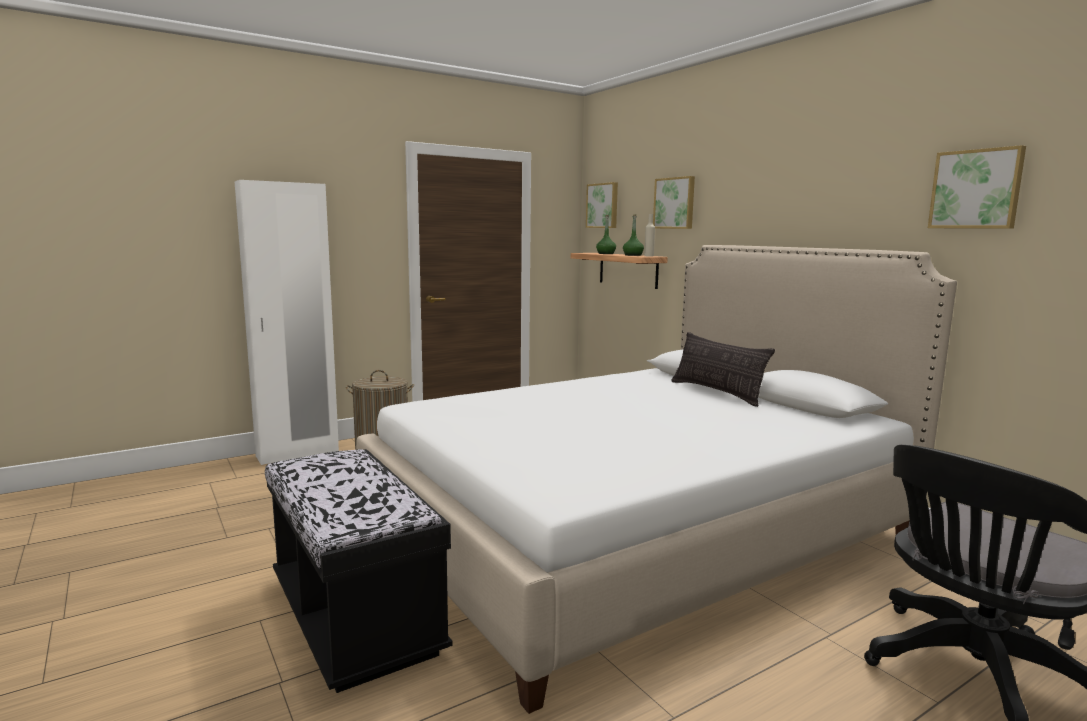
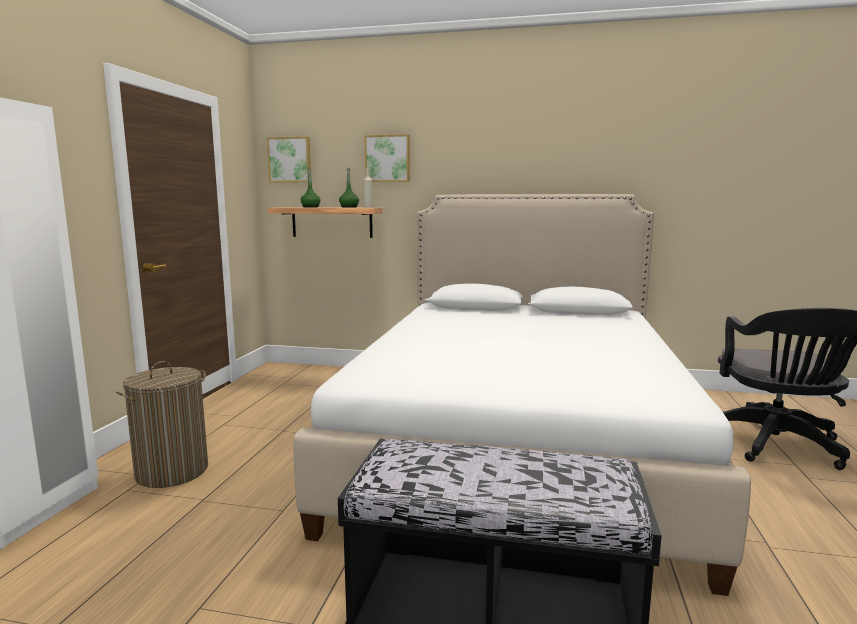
camera: 45 degrees left, 0 degrees up
pillow [671,332,775,407] -> none
picture [928,145,1026,229] -> none

